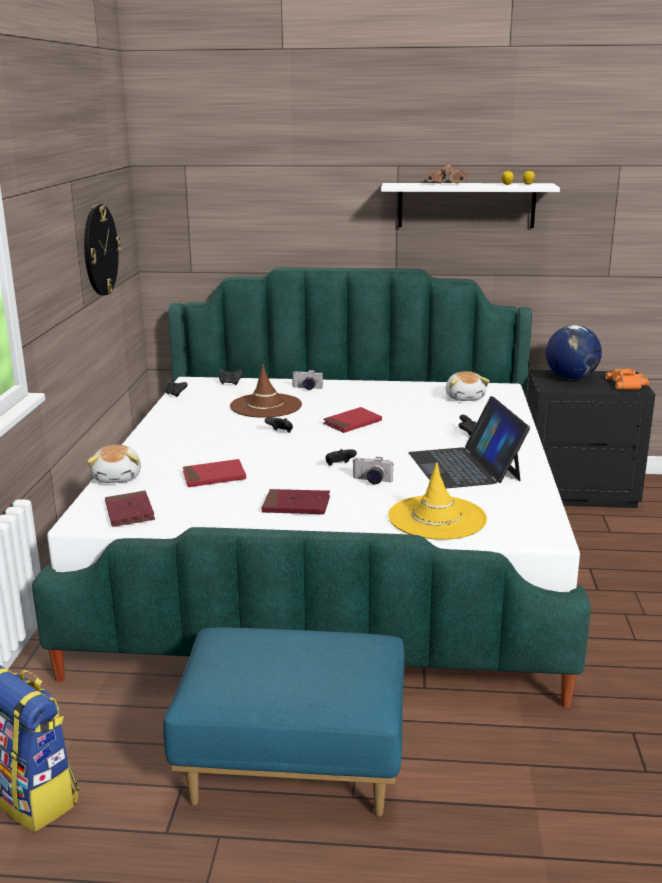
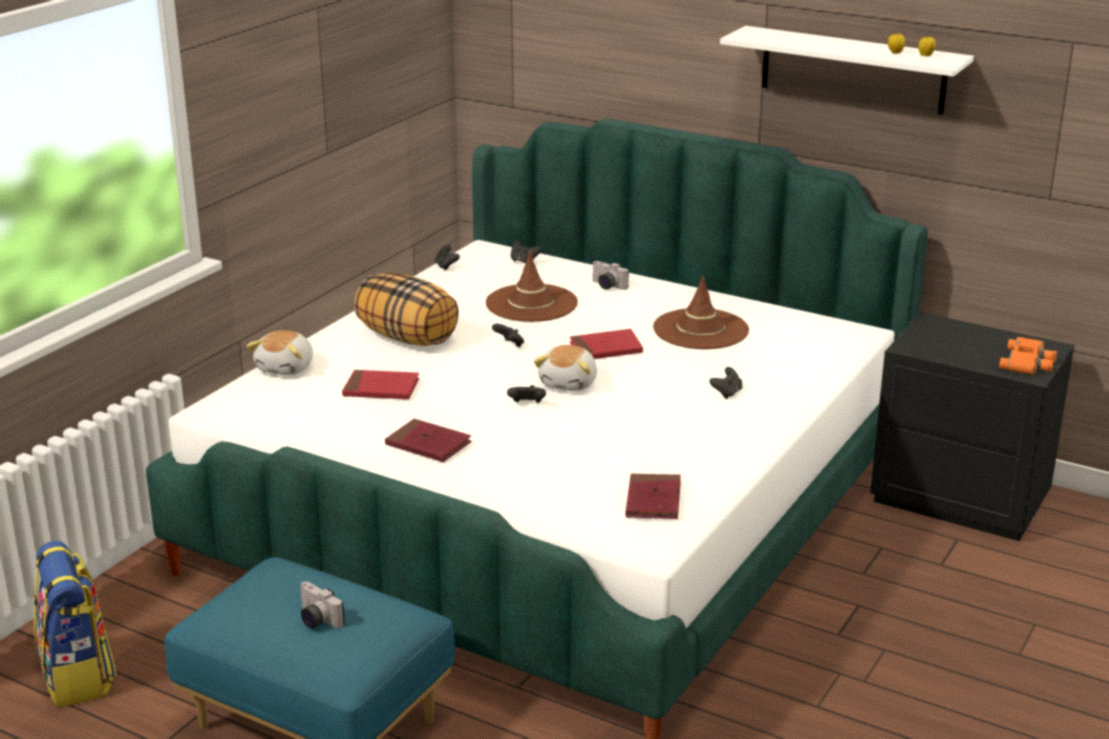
camera: 25 degrees right, 5 degrees up
wall clock [84,204,121,295] -> none
red book [105,491,155,527] -> red book moved to [625,473,681,519]
camera [353,457,394,484] -> camera moved to [300,582,345,628]
yellow hat [388,462,487,540] -> none
laptop [409,396,530,488] -> none
brown binoculars [427,165,467,184] -> none
plush toy [446,371,490,401] -> plush toy moved to [534,345,597,391]
globe [546,325,602,380] -> none
none -> pillow [354,273,459,346]
none -> brown hat [653,275,749,349]

